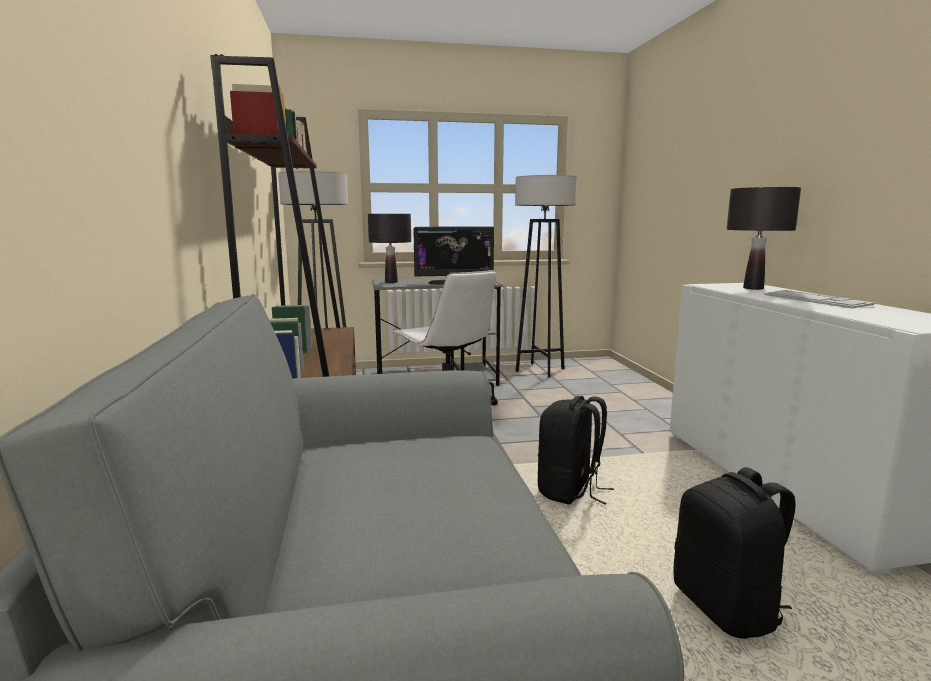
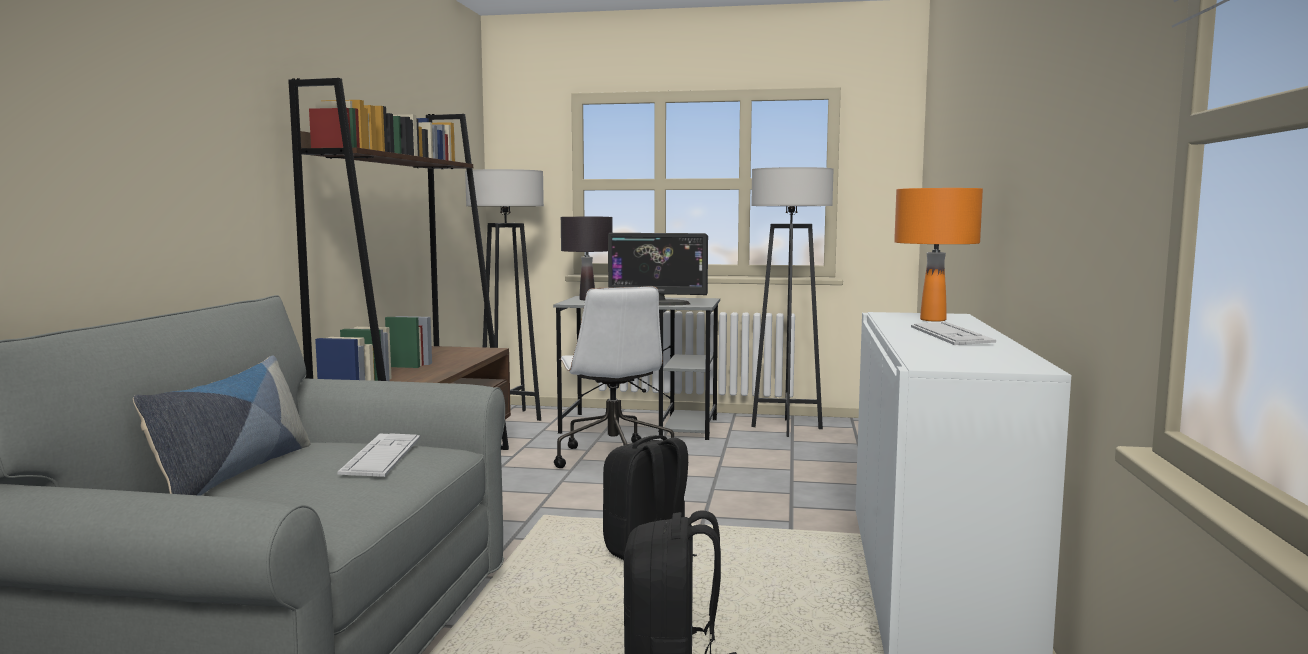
camera: 20 degrees right, 5 degrees down
black table lamp [726,187,801,290] -> orange table lamp [894,188,983,322]
none -> pillow [133,356,311,496]
none -> keyboard [338,433,420,477]

